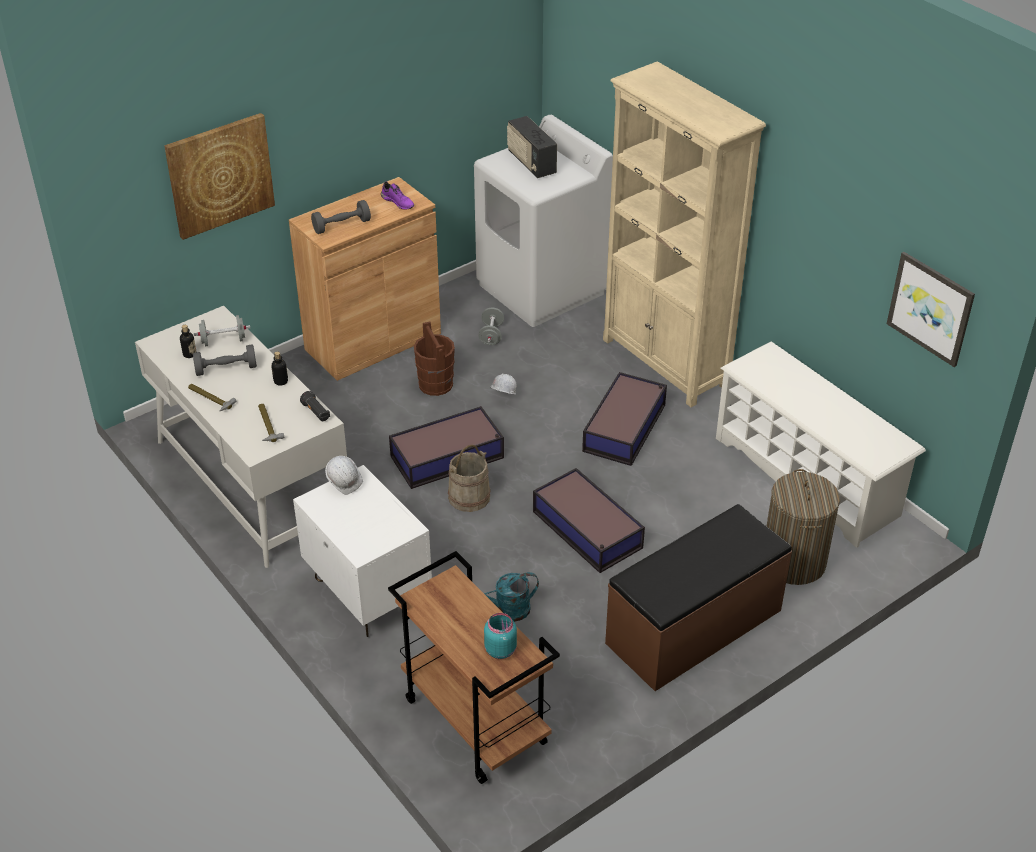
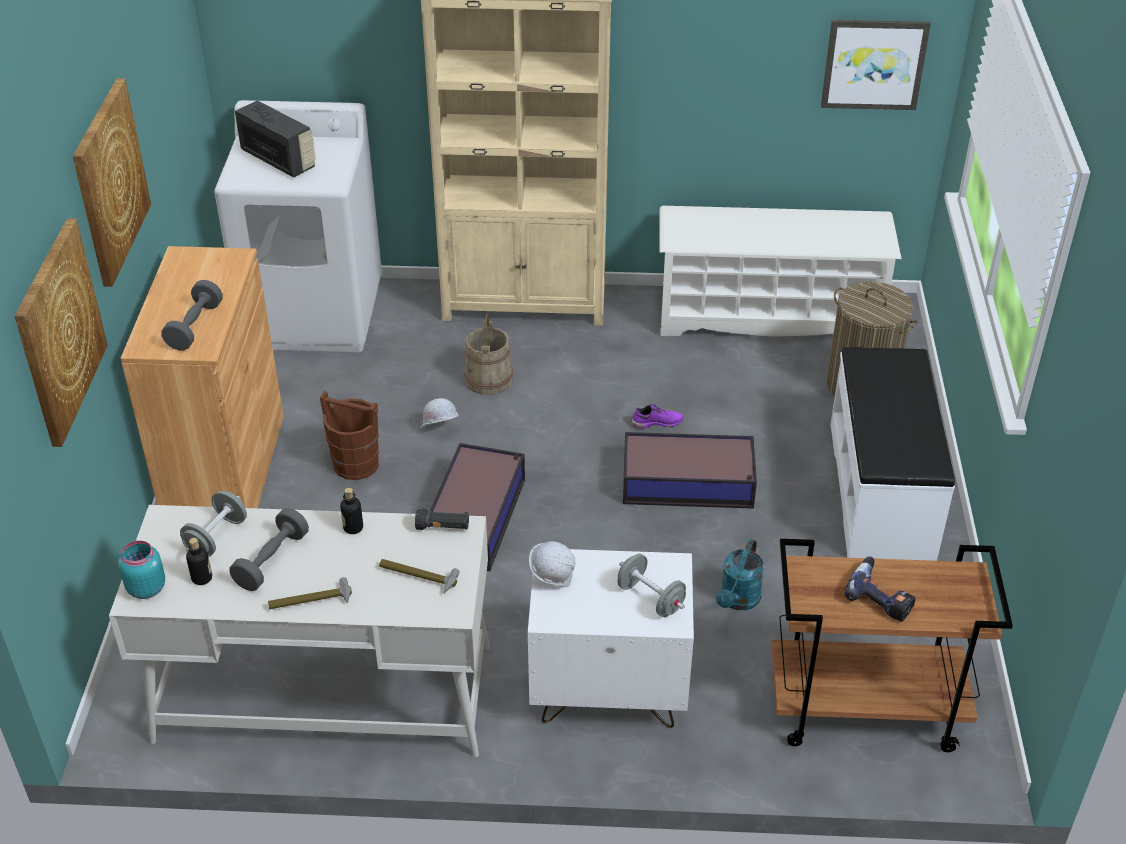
camera: 50 degrees left, 0 degrees up
purple shoe [381,181,414,210] -> purple shoe moved to [632,404,684,428]
beige bucket [448,444,491,512] -> beige bucket moved to [464,314,513,395]
grey dumbbell [478,308,504,345] -> grey dumbbell moved to [618,554,686,617]
turquoise jar [484,613,517,659] -> turquoise jar moved to [118,541,165,599]
radio [507,116,557,178] -> radio turned 150 degrees counterclockwise [235,100,316,178]
storage box [582,372,667,466] -> none
brown bench [605,504,792,691] -> white bench [830,347,955,561]
none -> picture [73,78,151,287]
none -> power drill [844,556,916,622]

